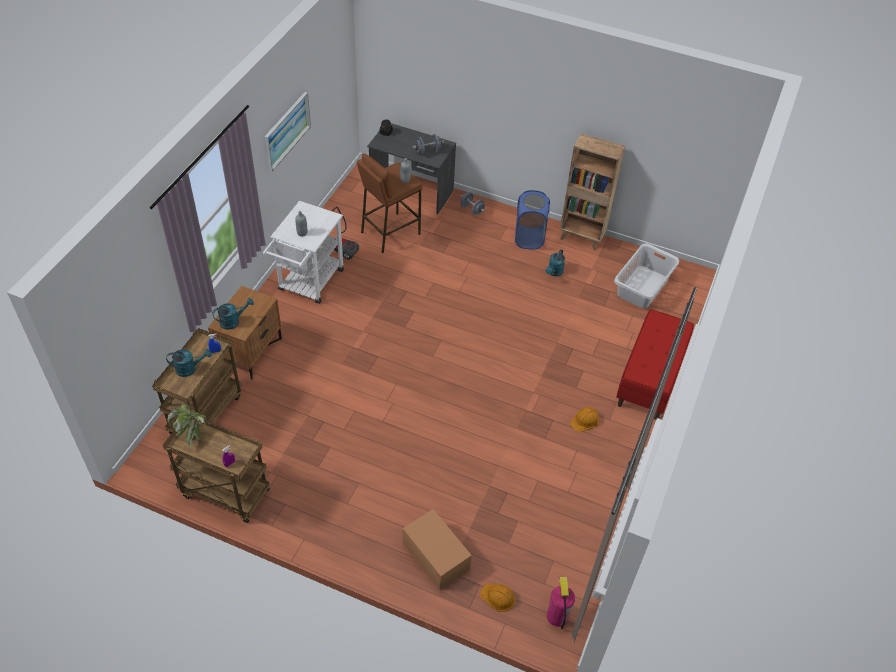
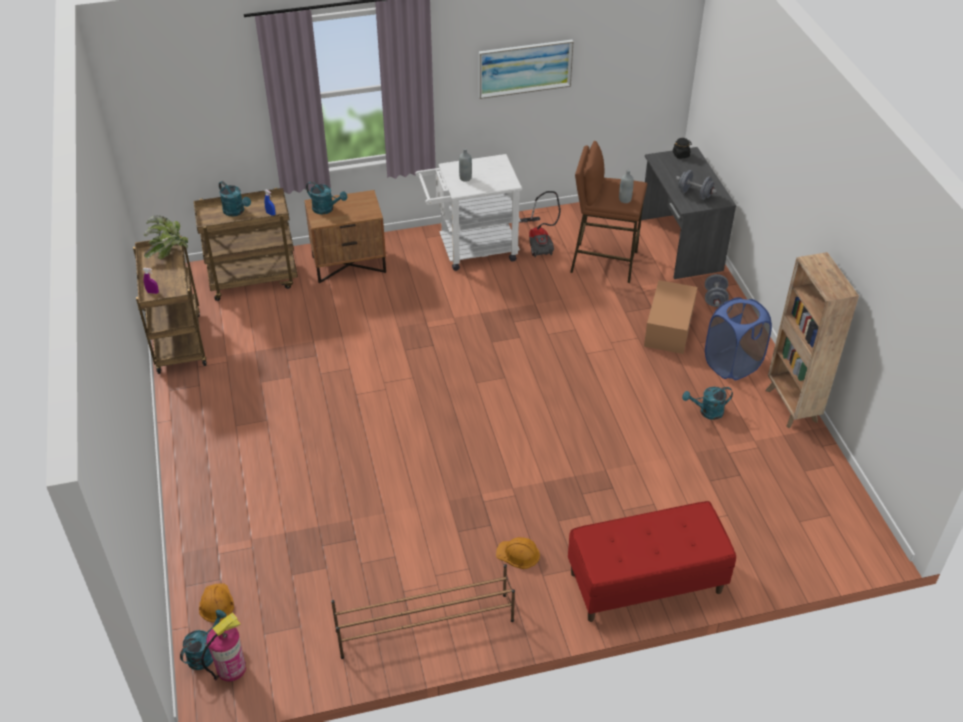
camera: 55 degrees right, 5 degrees down
cardboard box [403,509,472,590] -> cardboard box moved to [644,280,697,354]
grey laundry basket [614,243,679,309] -> none
none -> turquoise watering can [180,610,226,670]
none -> brown shoe rack [331,564,515,659]

